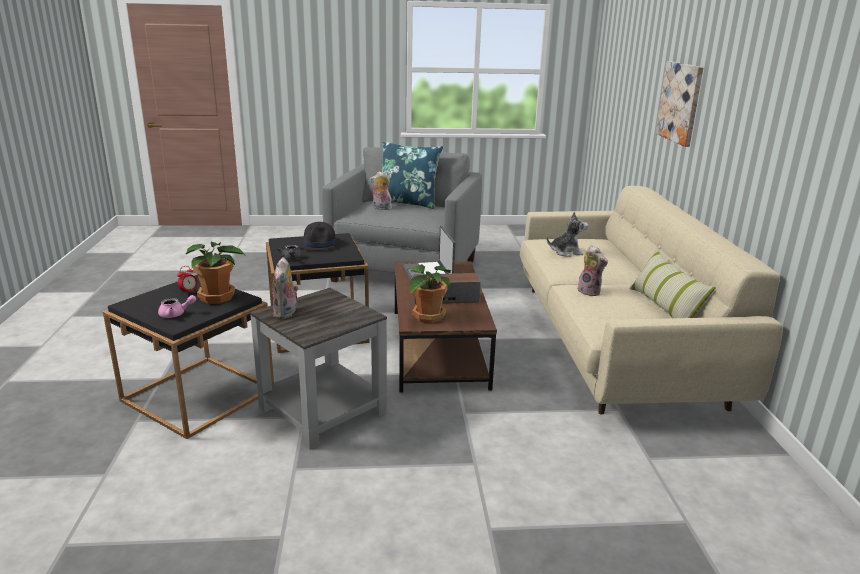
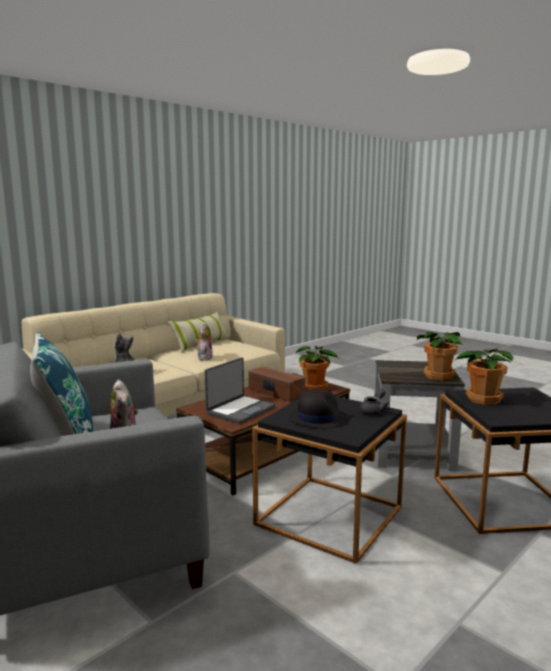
camera: 130 degrees left, 10 degrees down
pink teapot [158,295,196,318] -> none
alarm clock [177,266,198,295] -> none
plush toy [273,257,299,319] -> potted plant [417,332,464,381]
picture [655,61,704,147] -> none

